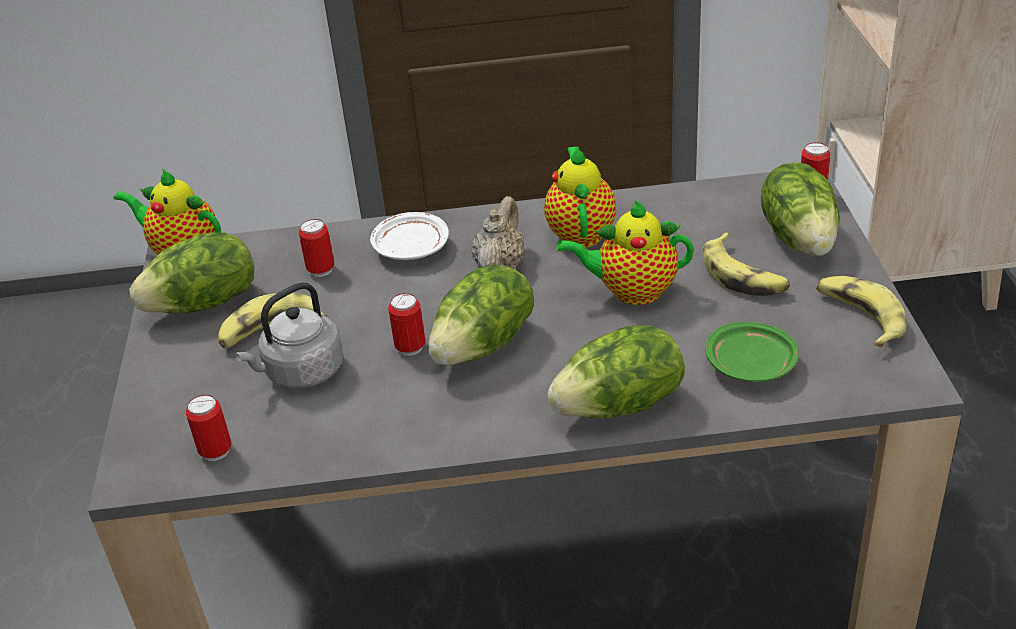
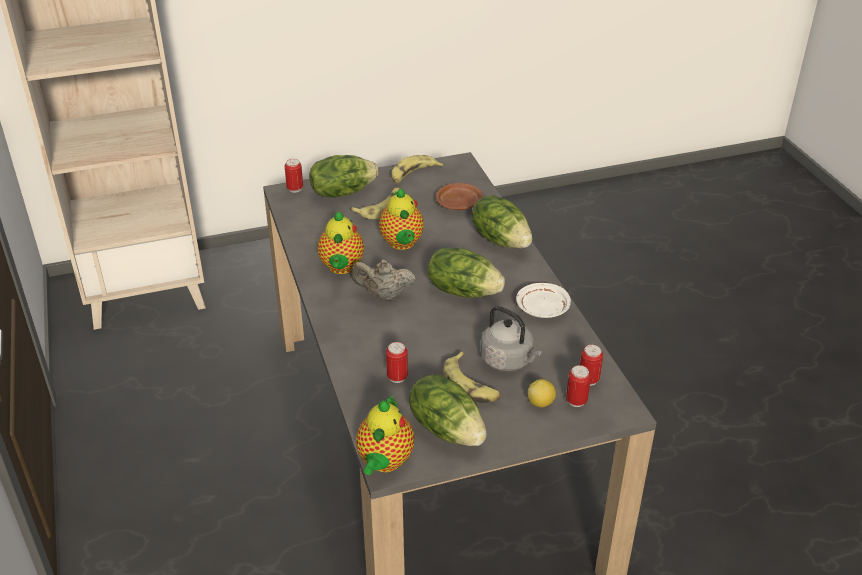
camera: 105 degrees left, 0 degrees up
white plate [370,212,449,260] -> white plate moved to [516,283,571,318]
can [388,293,425,356] -> can moved to [566,365,591,407]
teapot [544,147,616,248] -> teapot turned 75 degrees counterclockwise [317,212,364,274]
green plate [705,322,799,382] -> brown plate [436,183,483,210]
none -> lemon [528,379,556,407]

